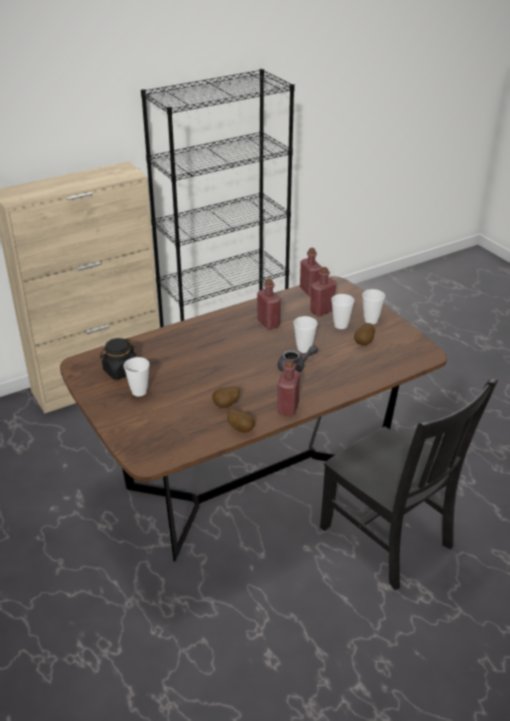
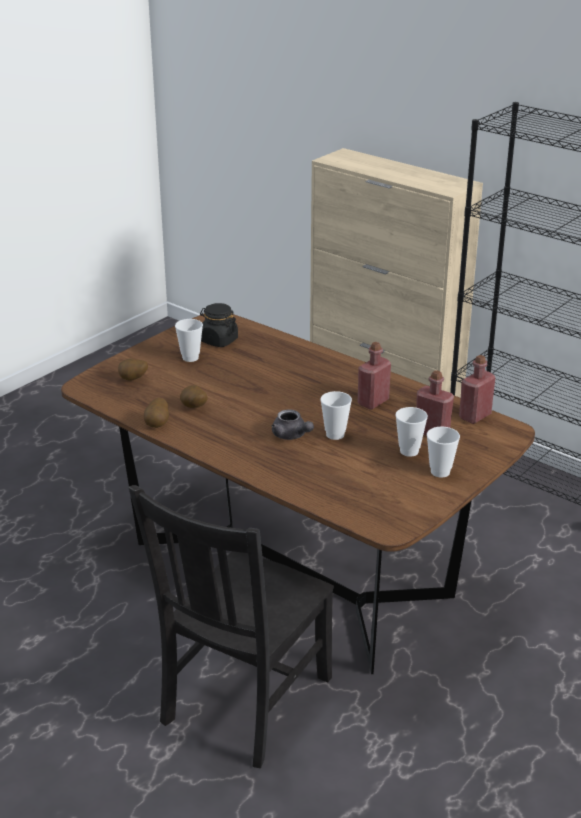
camera: 70 degrees right, 5 degrees down
red bottle [277,359,300,416] -> none
potato [354,323,375,346] -> potato moved to [118,358,148,380]

